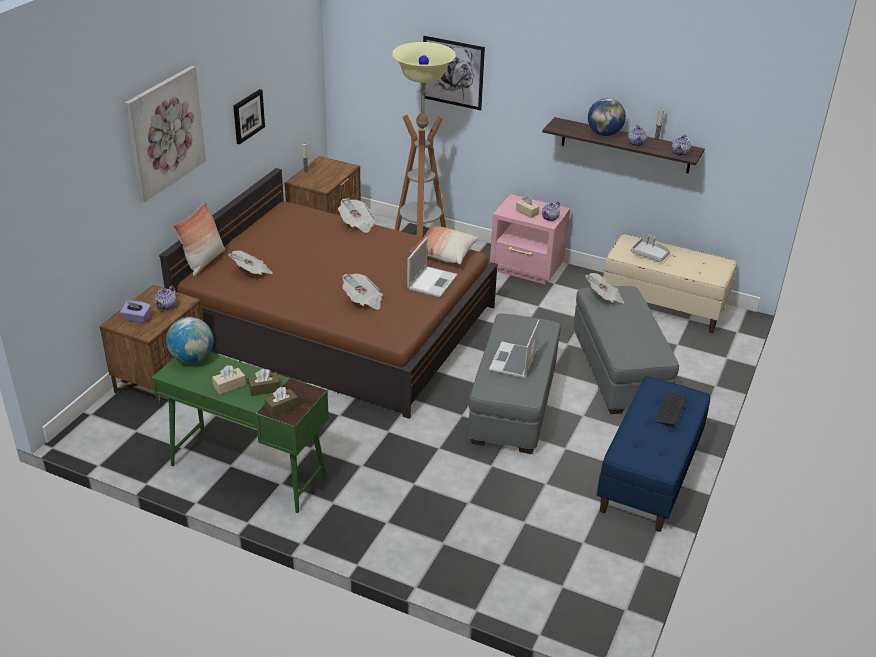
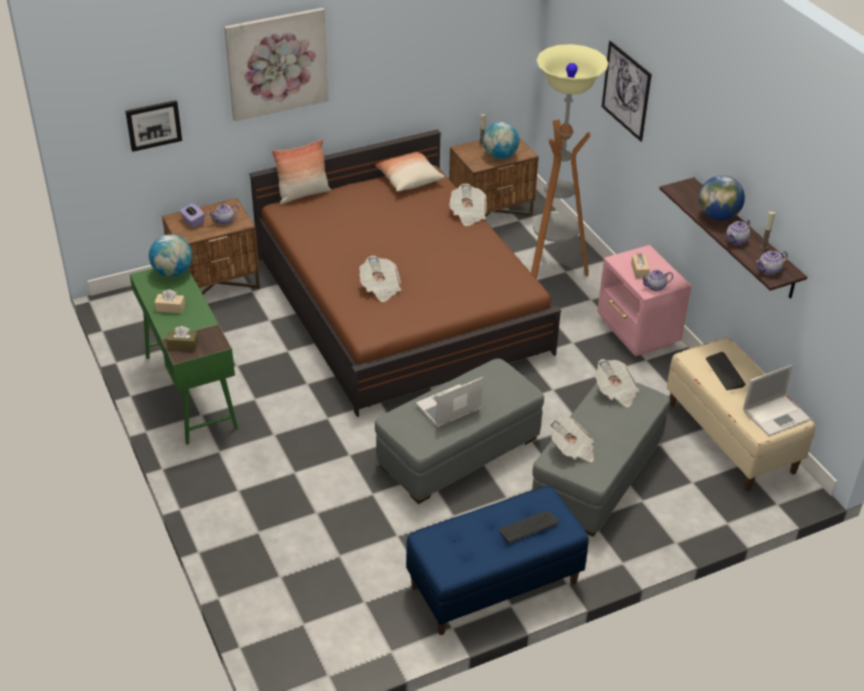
camera: 40 degrees right, 5 degrees up
newspaper [228,250,273,275] -> newspaper moved to [549,417,594,462]
picture [233,89,265,144] -> picture moved to [125,100,182,152]
brown tissue box [248,369,280,396] -> none
laptop [407,238,457,297] -> laptop moved to [743,365,811,436]
pillow [409,226,478,264] -> pillow moved to [375,152,445,191]
grey tray [631,235,670,262] -> keyboard [706,352,746,390]
none -> globe [483,122,519,159]

